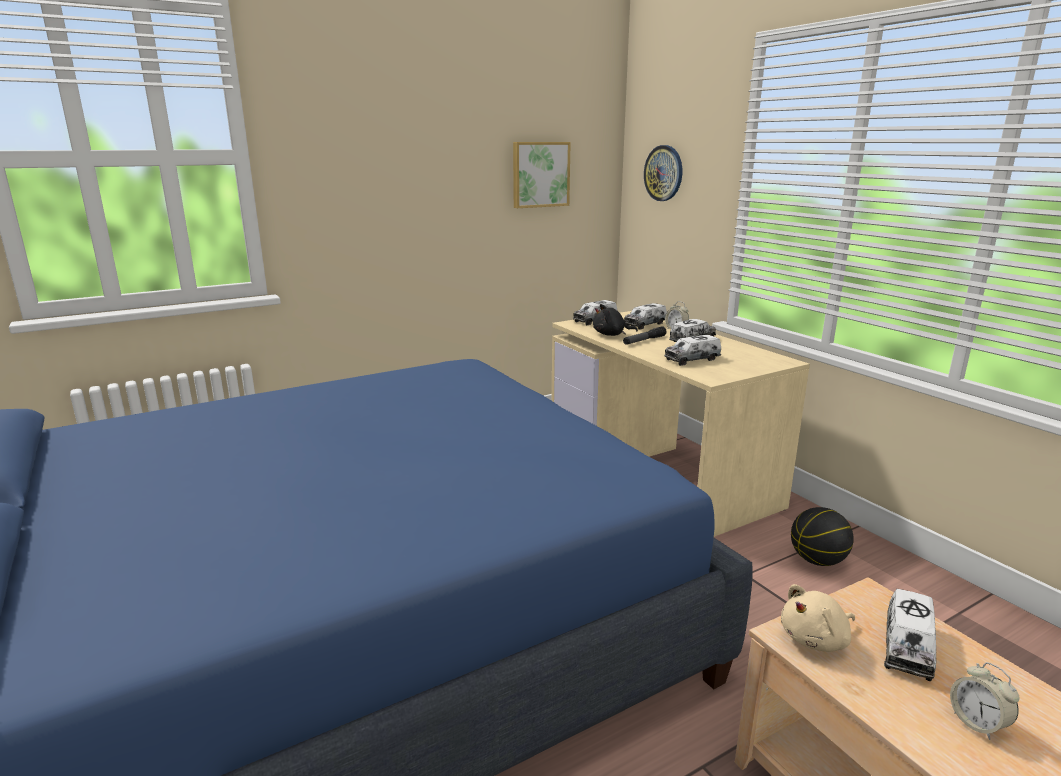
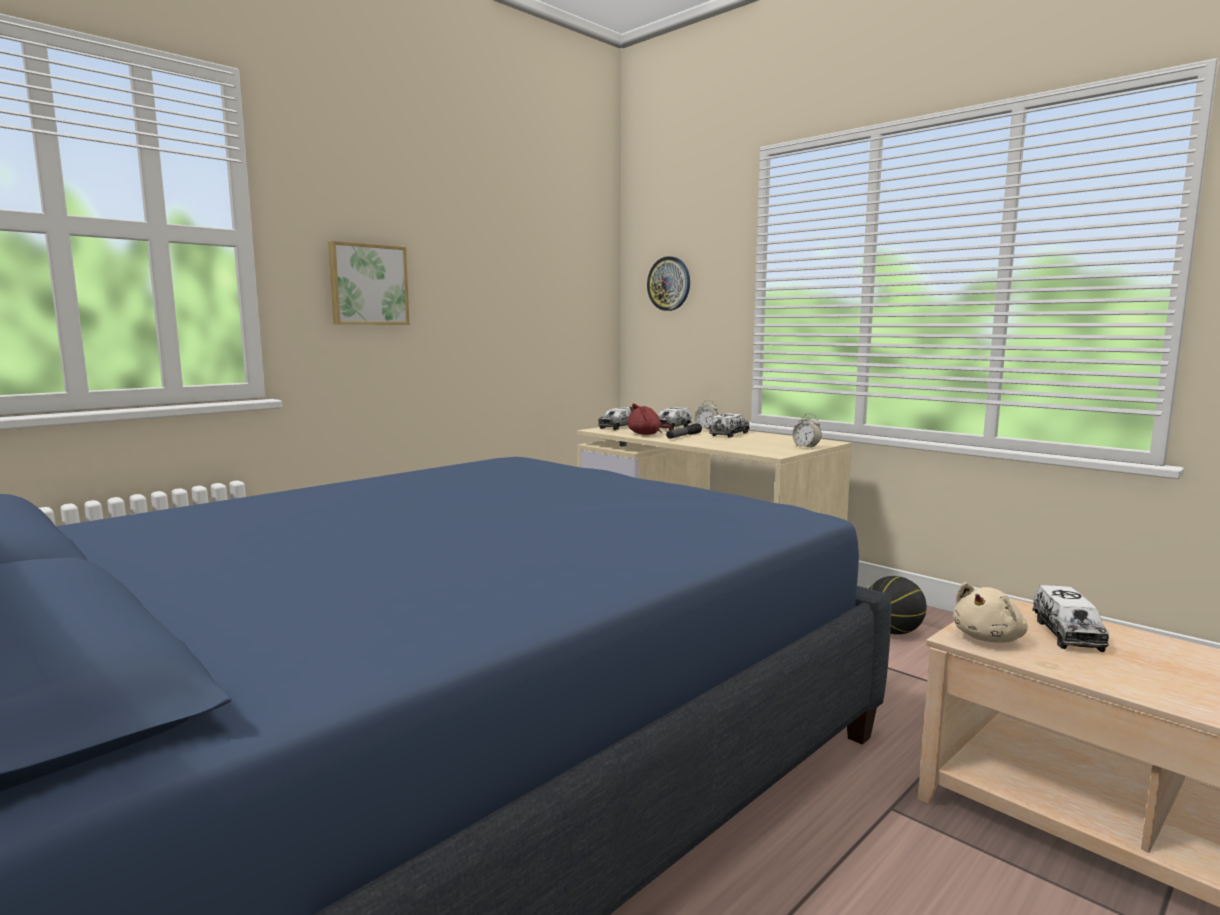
camera: 15 degrees left, 10 degrees down
picture [513,142,571,208] -> picture moved to [328,241,410,325]
black plush toy [593,304,638,336] -> red plush toy [627,403,672,435]
toy truck [664,335,721,366] -> none
alarm clock [950,662,1019,740] -> alarm clock moved to [792,413,822,448]

